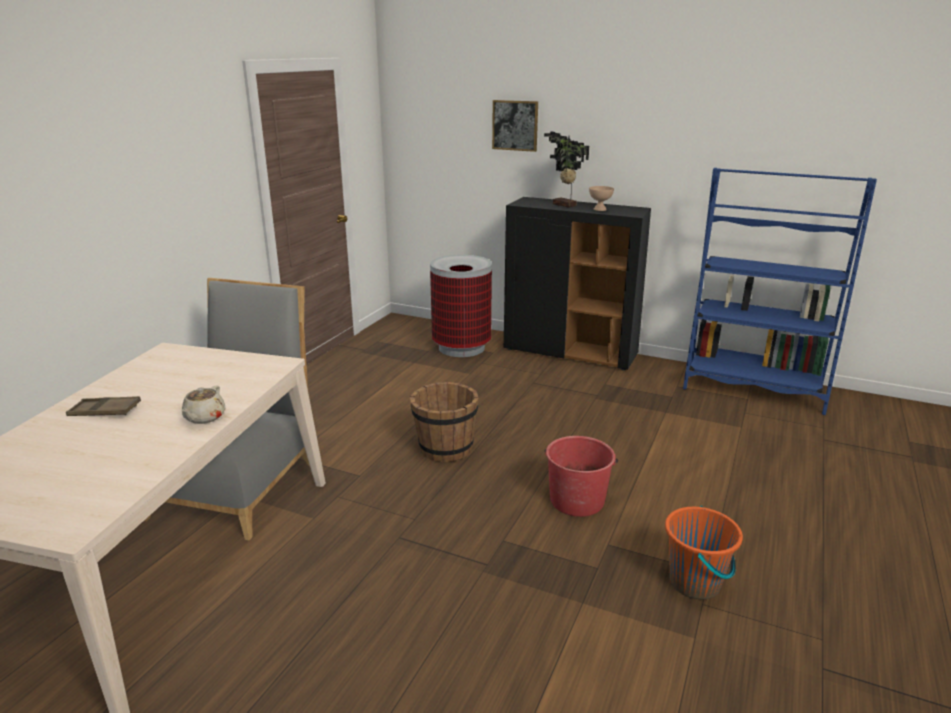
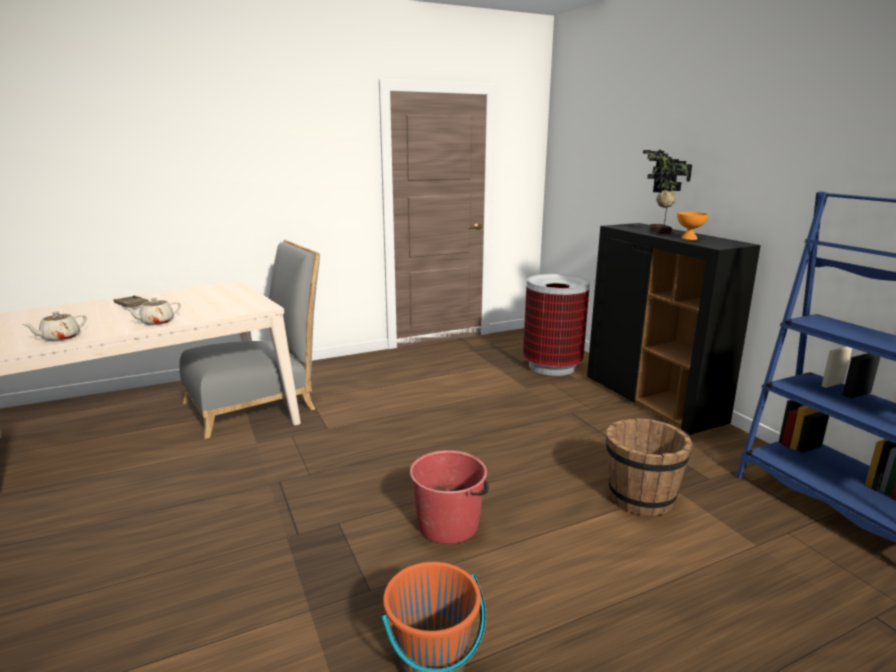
camera: 40 degrees right, 5 degrees down
brown bucket [410,382,479,462] -> brown bucket moved to [606,418,693,516]
picture [492,100,538,152] -> none
beige bowl [589,186,614,211] -> orange bowl [677,212,708,240]
none -> beige teapot [22,311,87,341]

